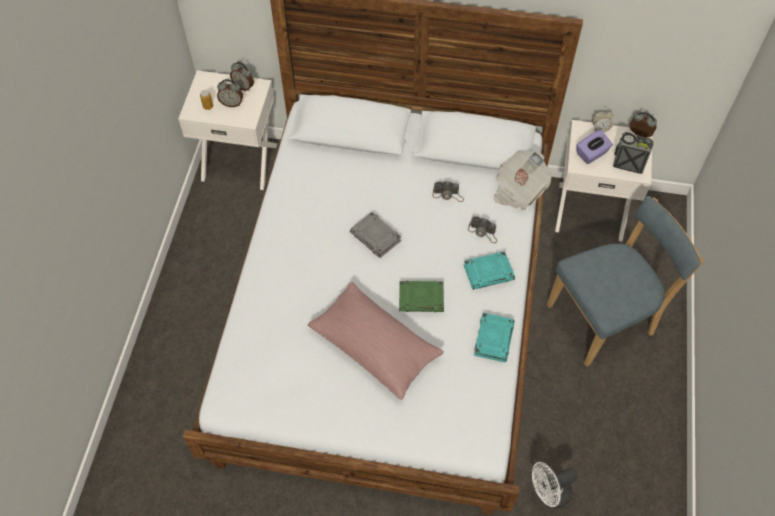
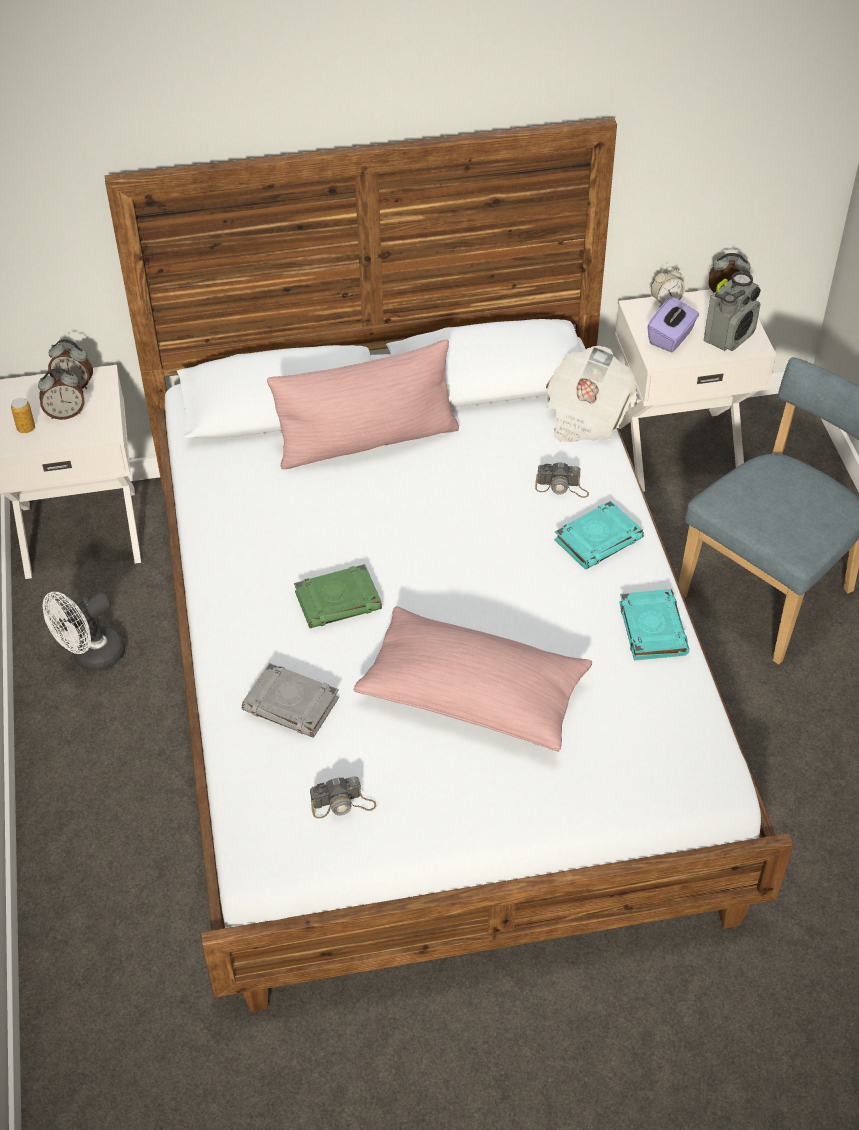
camera: 20 degrees left, 10 degrees down
grey book [350,212,401,258] -> grey book moved to [242,663,339,737]
green book [399,280,444,312] -> green book moved to [294,564,382,628]
camera [433,181,464,202] -> camera moved to [310,776,376,818]
white fan [532,462,577,509] -> white fan moved to [43,592,125,671]
radio [613,132,654,174] -> radio turned 135 degrees clockwise [704,271,761,351]
none -> pink pillow [267,340,459,469]

